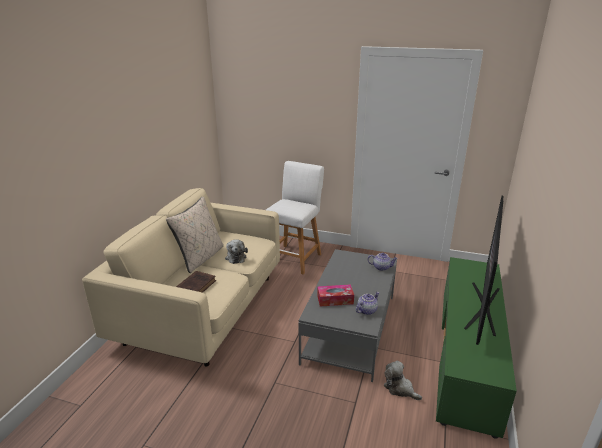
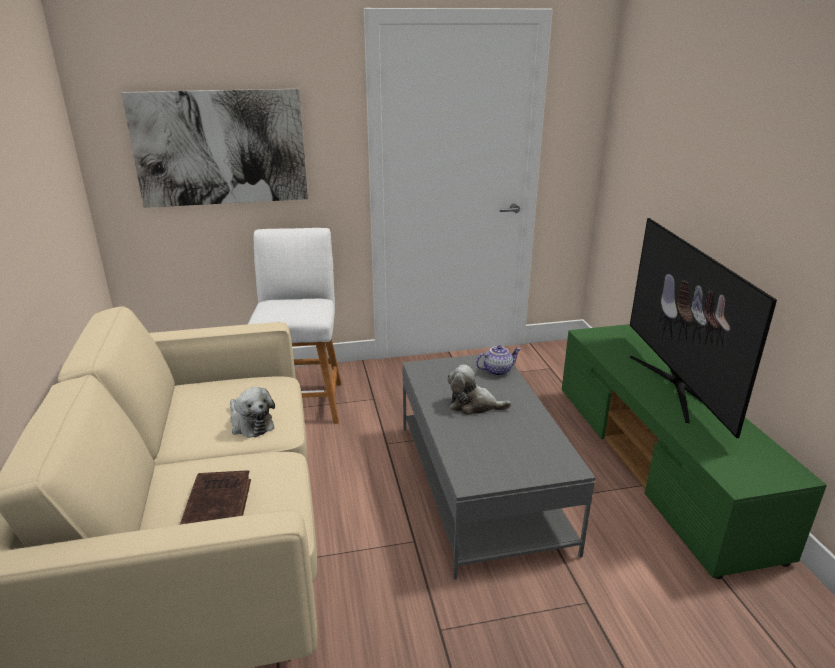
camera: 30 degrees left, 0 degrees up
beige pillow [166,197,223,273] -> none
tissue box [317,284,354,307] -> none
teapot [356,292,380,315] -> none
plush toy [384,361,422,400] -> plush toy moved to [448,365,511,415]
none -> picture [121,89,308,208]

